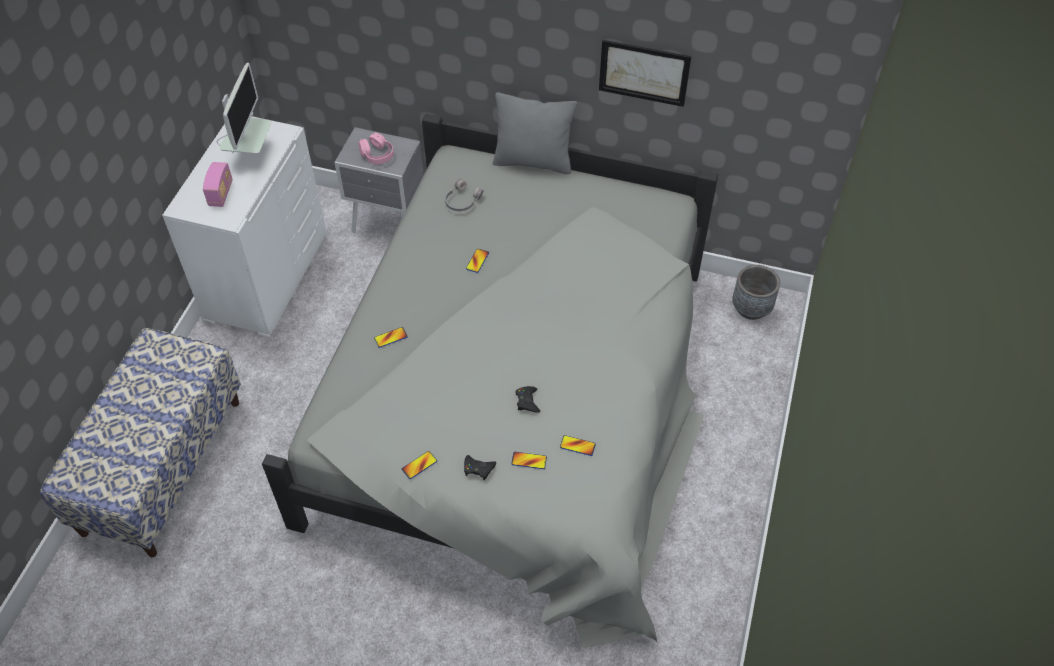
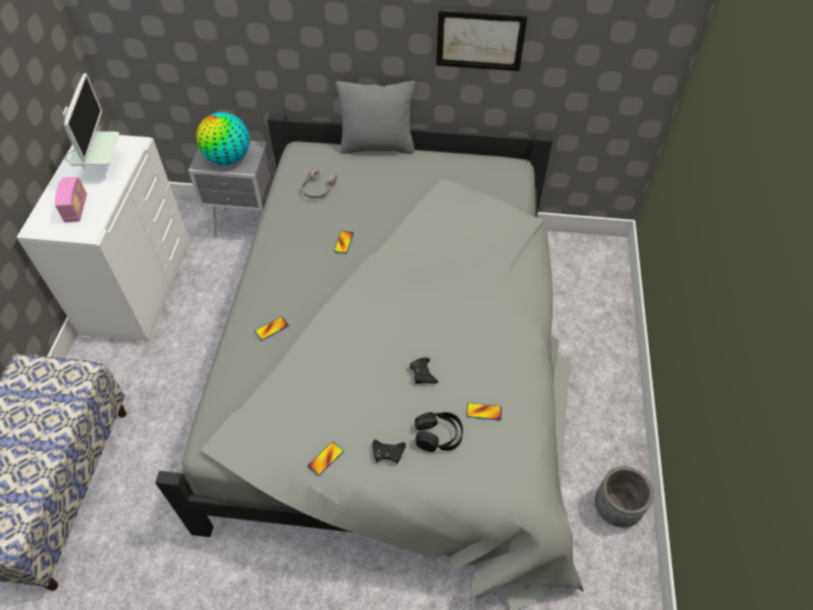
camera: 10 degrees left, 0 degrees up
pink headphones [359,133,394,164] -> globe [196,112,250,165]
phone [511,452,547,469] -> black headphones [415,412,463,452]
grey planter [732,265,780,320] -> grey planter moved to [595,466,654,528]

